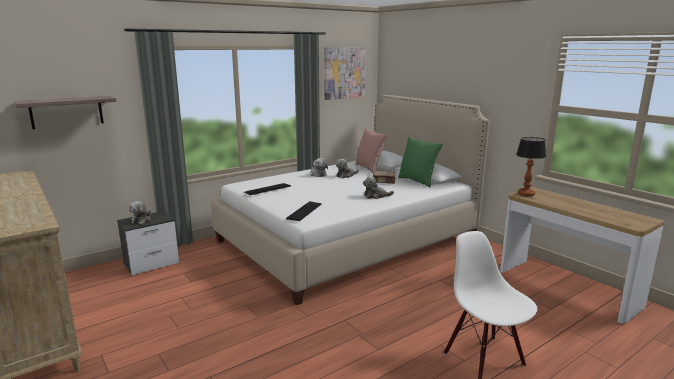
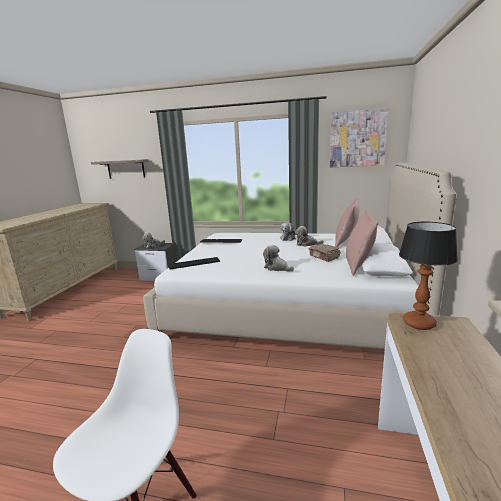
camera: 50 degrees right, 0 degrees up
green pillow [398,137,443,187] -> pink pillow [346,210,378,275]

